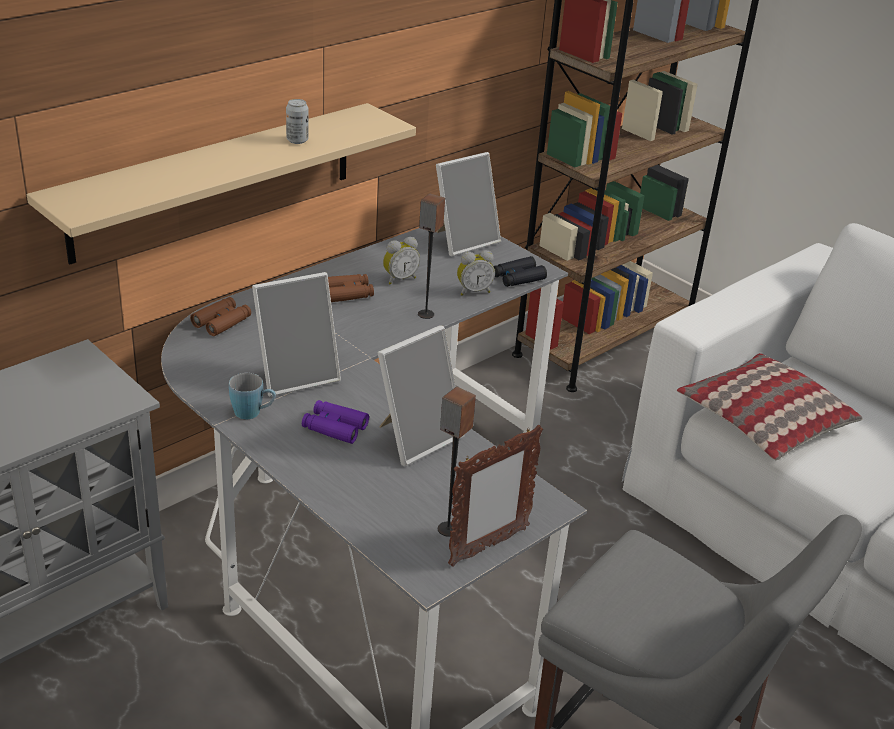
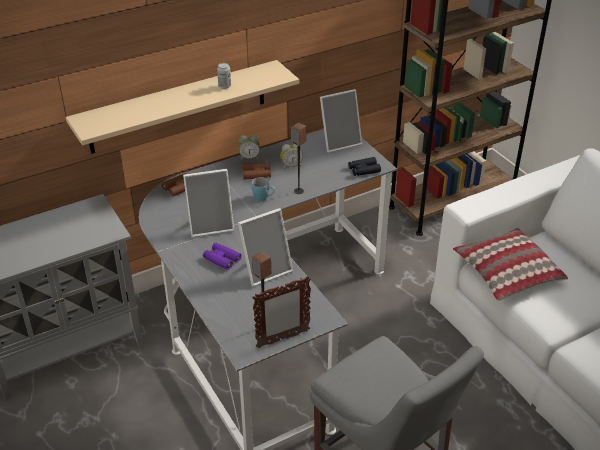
camera: 15 degrees right, 5 degrees up
blue mug [229,373,276,419] -> blue mug moved to [252,177,275,201]
alarm clock [457,250,495,296] -> alarm clock moved to [238,135,260,160]

